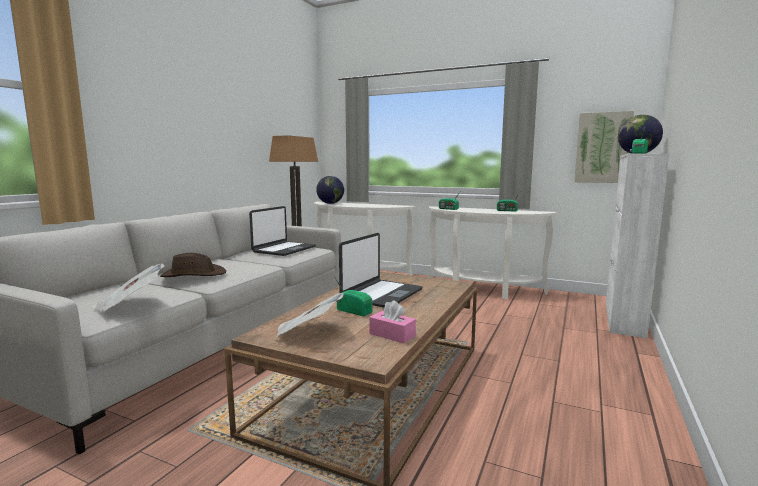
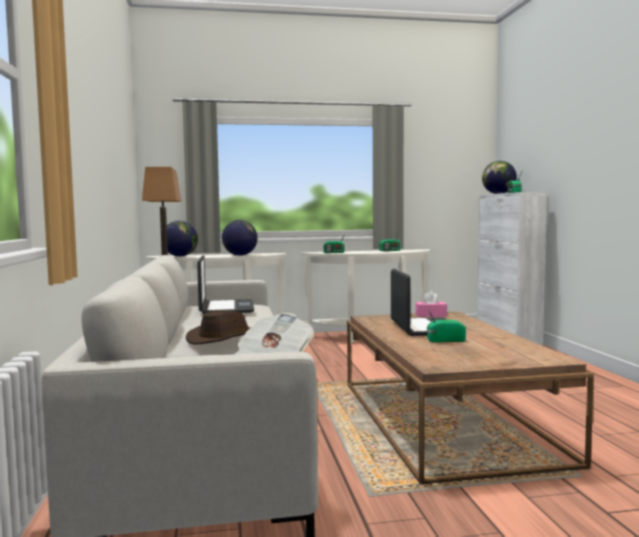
camera: 35 degrees left, 5 degrees down
newspaper [276,293,344,337] -> none
pink tissue box [369,300,416,343] -> pink tissue box moved to [415,291,447,317]
picture [574,111,634,183] -> none
none -> globe [222,220,258,256]

